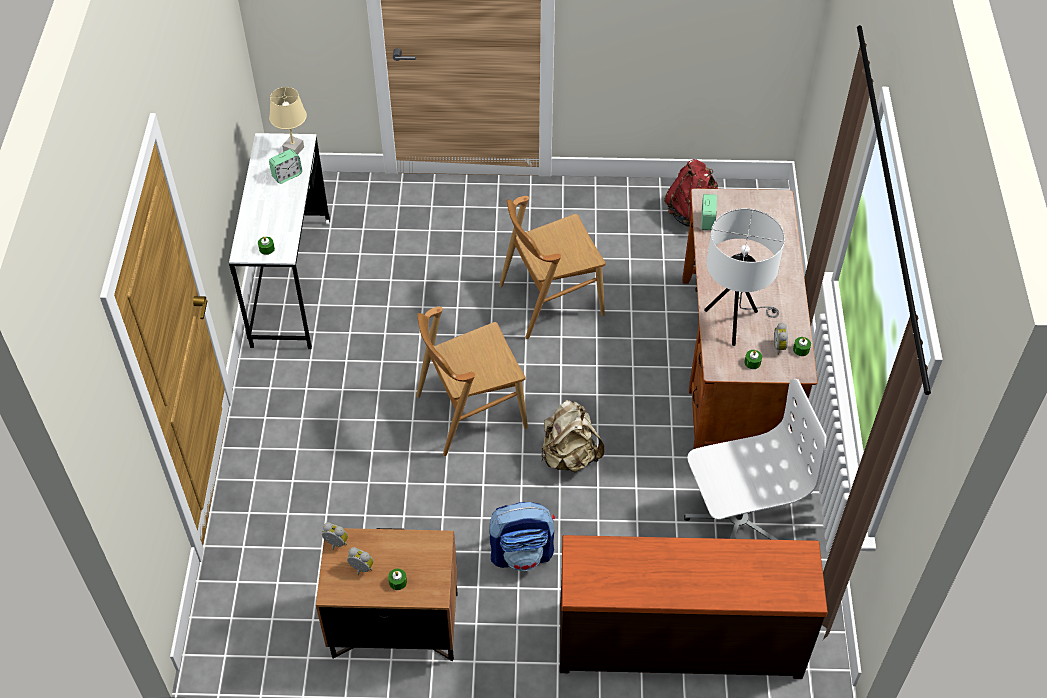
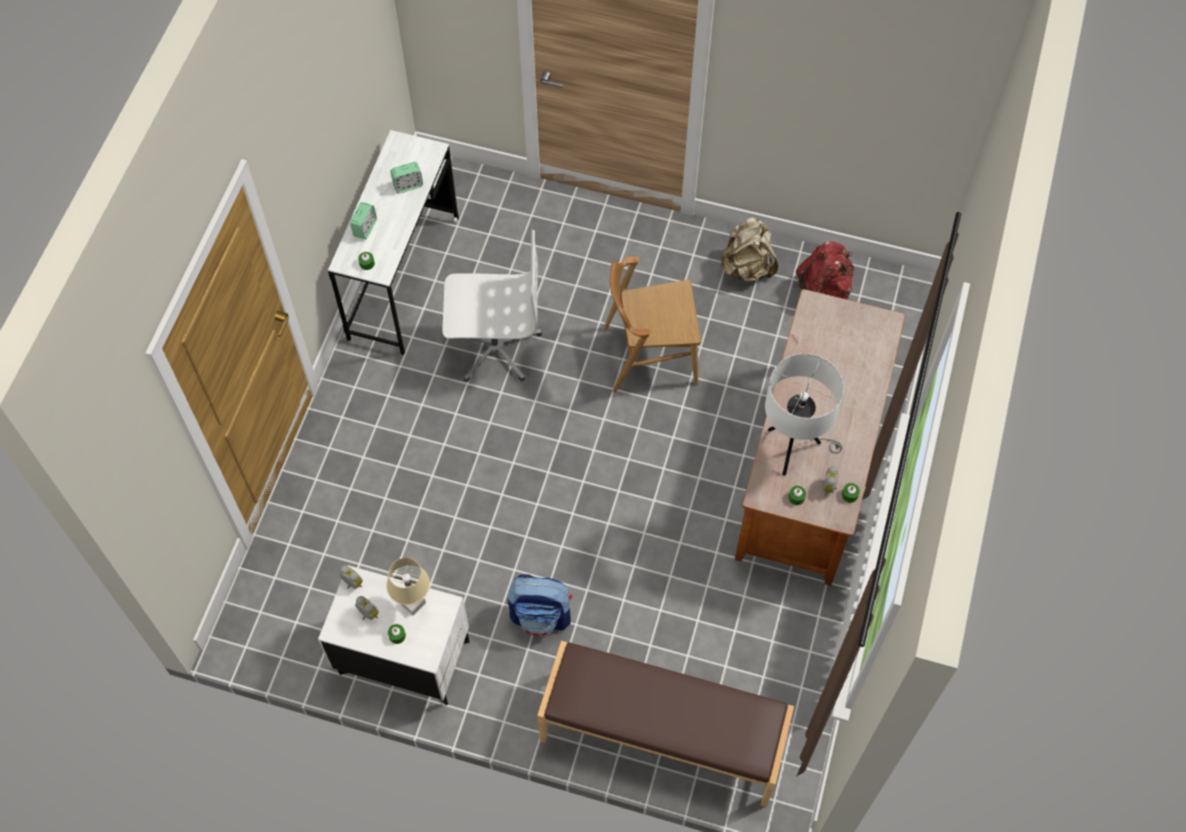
camera: 15 degrees right, 10 degrees up
beige table lamp [269,87,307,155] -> beige table lamp moved to [387,558,430,615]
brown nightstand [316,528,458,661] -> white nightstand [318,565,470,706]
brown chair [416,307,528,456] -> none
beige backpack [541,400,605,472] -> beige backpack moved to [721,216,778,283]
brown dresser [560,535,828,679] -> brown bench [537,641,794,807]
white office chair [684,379,827,540] -> white office chair moved to [442,230,542,382]
alarm clock [701,194,717,230] -> alarm clock moved to [350,202,377,239]

